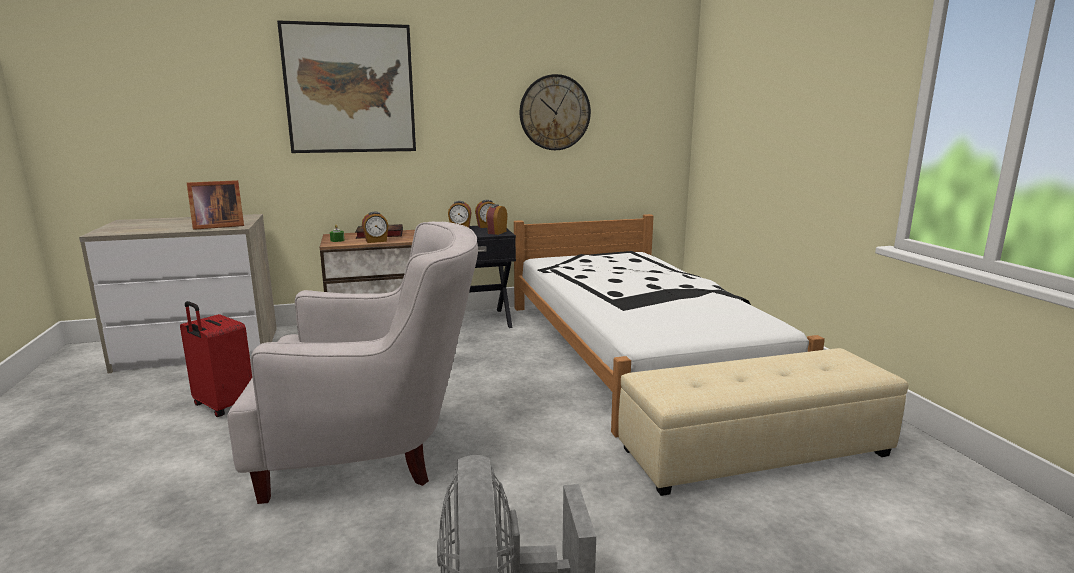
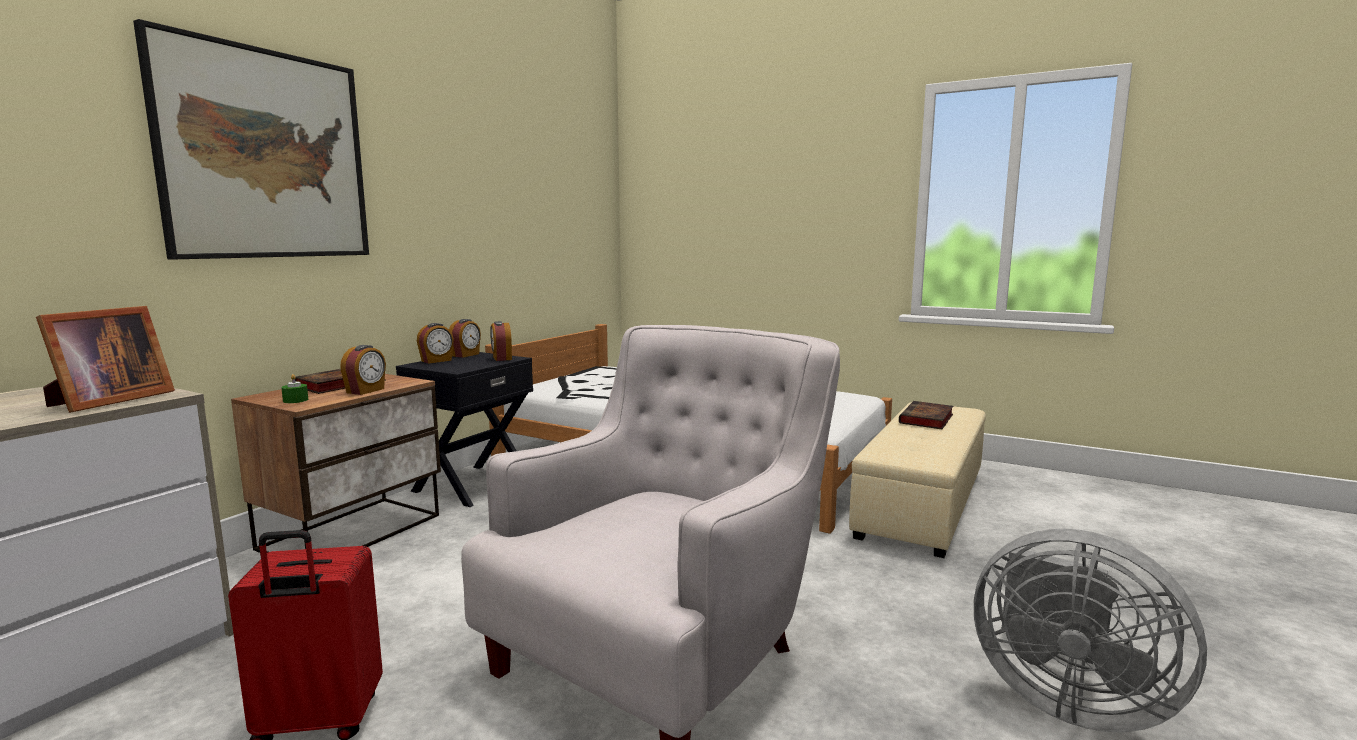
camera: 45 degrees left, 5 degrees down
wall clock [520,74,591,150] -> none
none -> book [899,401,953,429]

